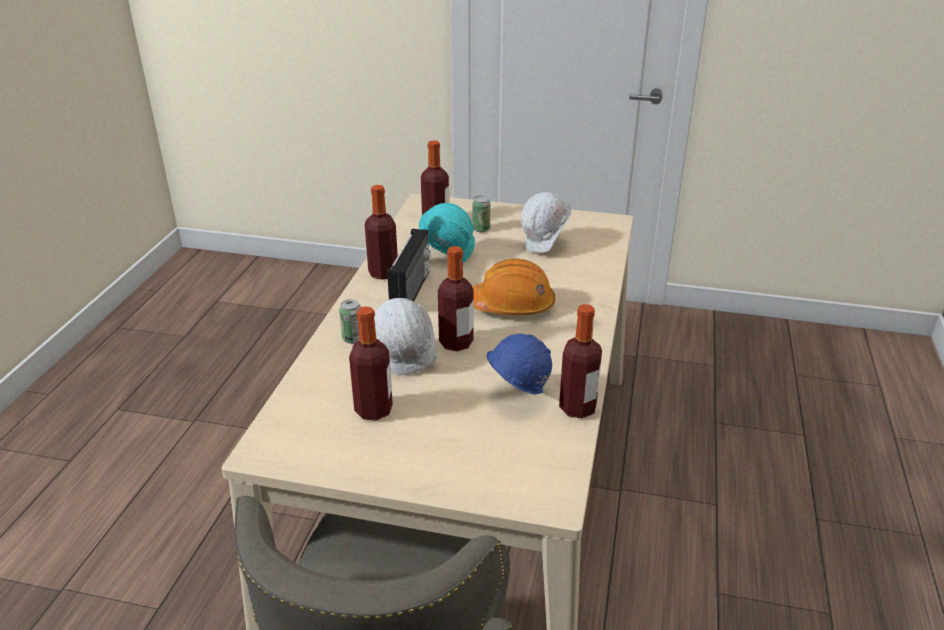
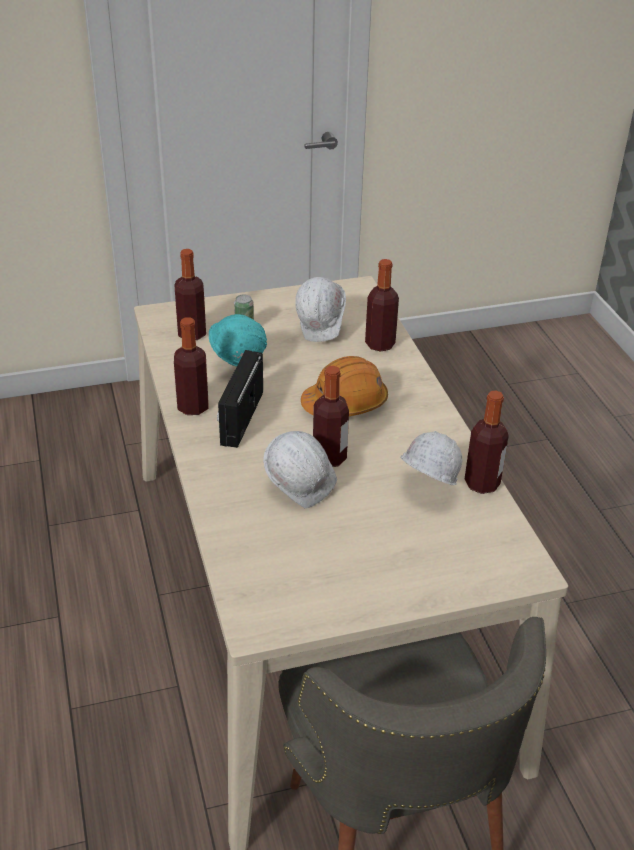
camera: 30 degrees left, 5 degrees up
can [339,299,361,344] -> none
bottle [349,306,393,421] -> bottle moved to [365,259,399,352]
radio [387,229,431,302] -> radio turned 150 degrees counterclockwise [217,350,263,448]
blue hard hat [487,334,552,394] -> white hard hat [401,431,462,485]

